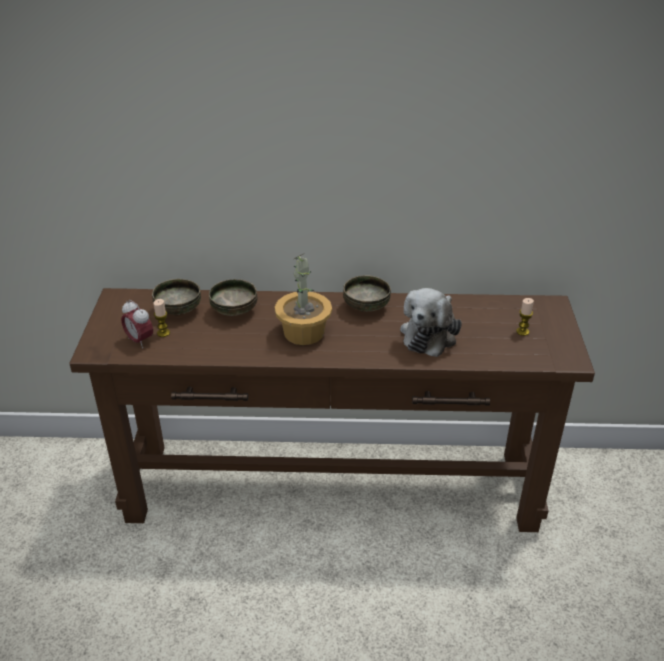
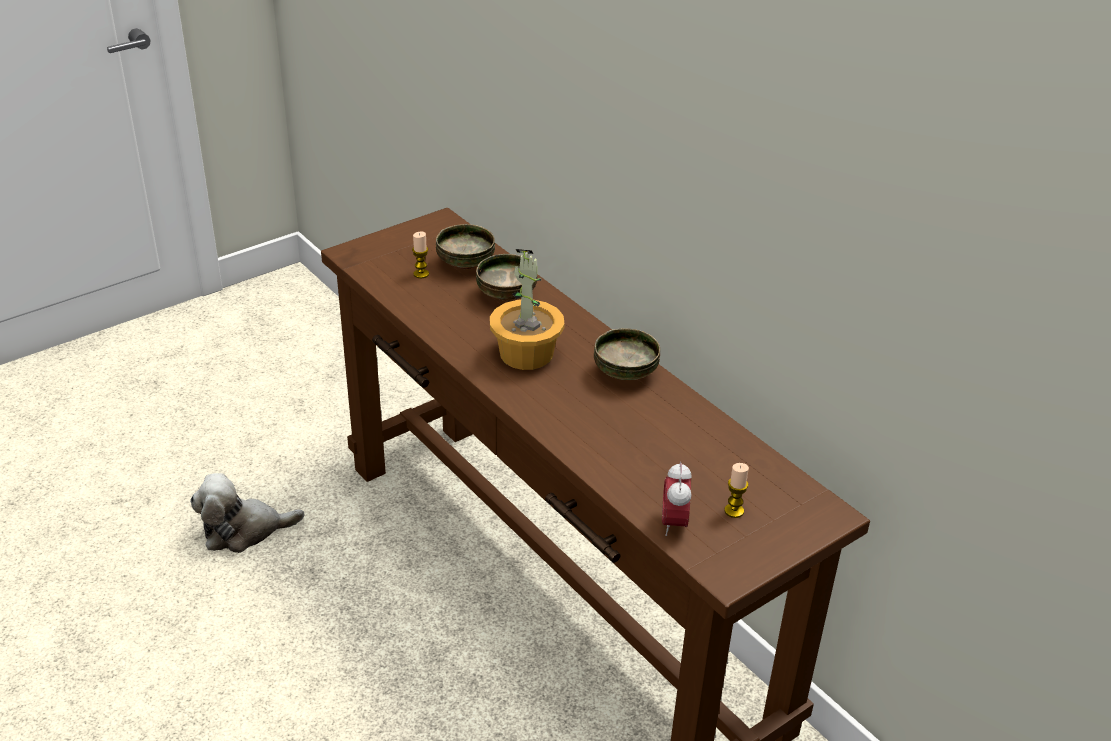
camera: 50 degrees right, 0 degrees up
alarm clock [121,300,153,349] -> alarm clock moved to [662,462,692,536]
plush toy [400,288,462,357] -> plush toy moved to [190,473,304,553]

